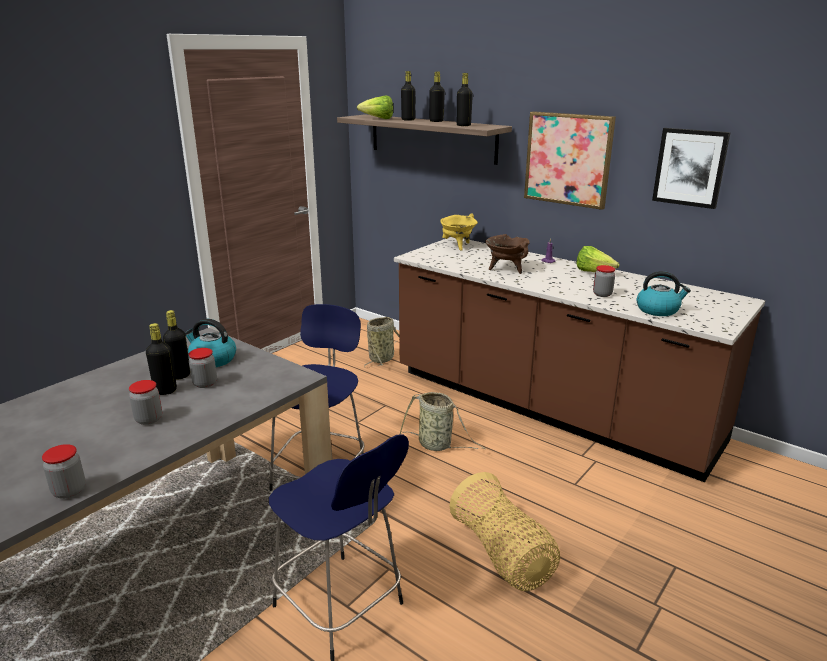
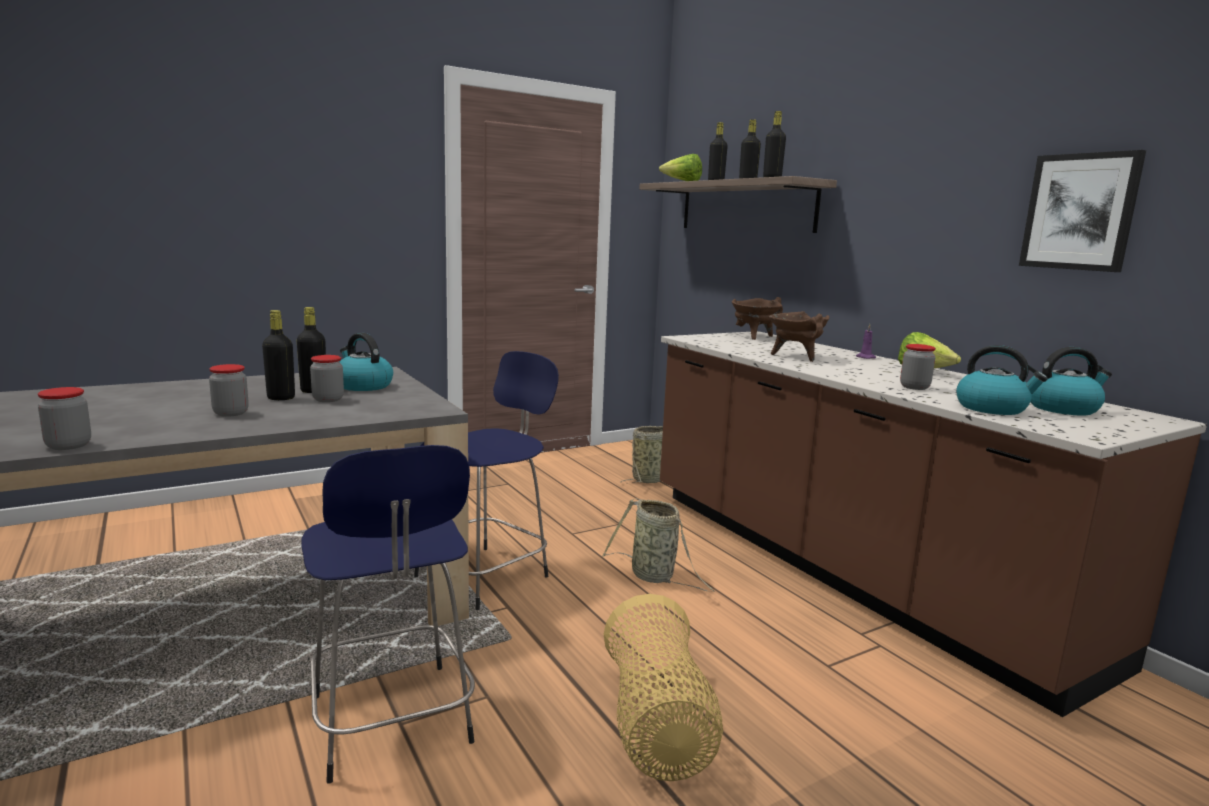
camera: 20 degrees right, 10 degrees down
yellow cooking pot [441,213,478,251] -> brown cooking pot [732,297,783,340]
picture [524,111,616,210] -> none
none -> kettle [1031,347,1112,415]

